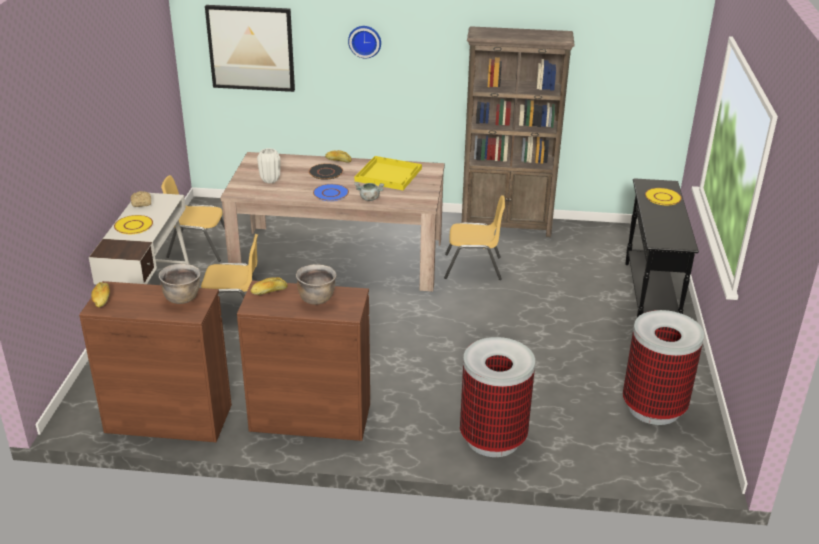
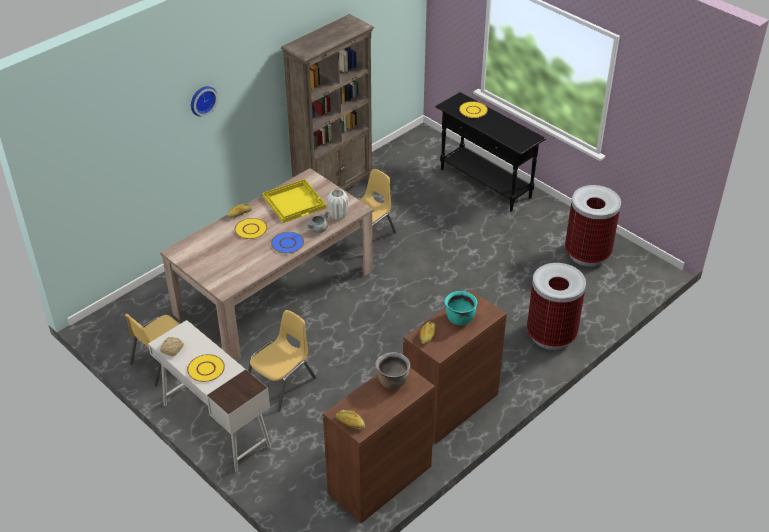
camera: 50 degrees left, 10 degrees up
picture [205,5,295,92] -> none
white vase [257,148,280,183] -> white vase moved to [327,189,348,220]
brown cooking pot [296,264,336,305] -> turquoise cooking pot [445,291,477,325]
black plate [309,163,343,180] -> yellow plate [235,218,267,239]

